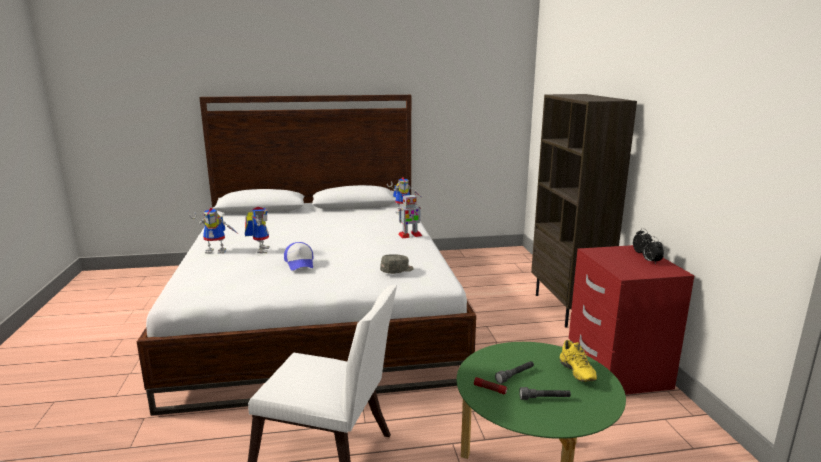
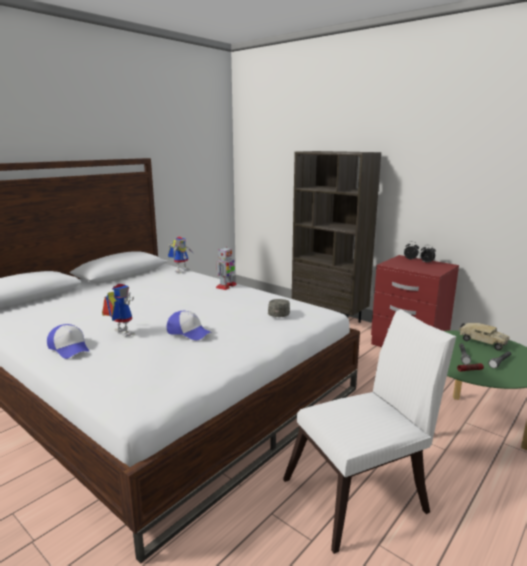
camera: 40 degrees left, 0 degrees up
toy robot [189,208,237,254] -> cap [47,324,89,359]
yellow shoe [560,340,597,382] -> toy truck [458,323,510,351]

